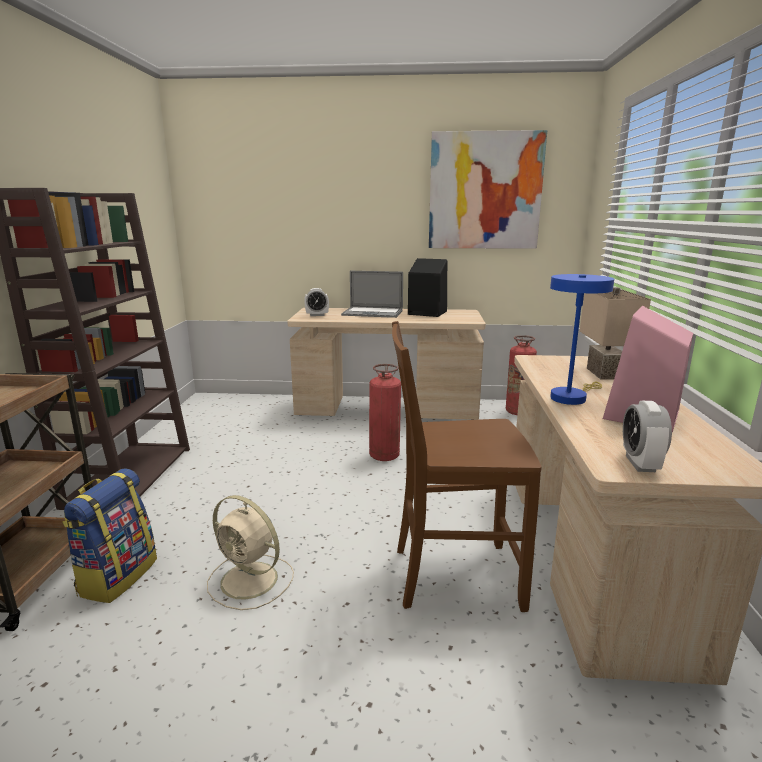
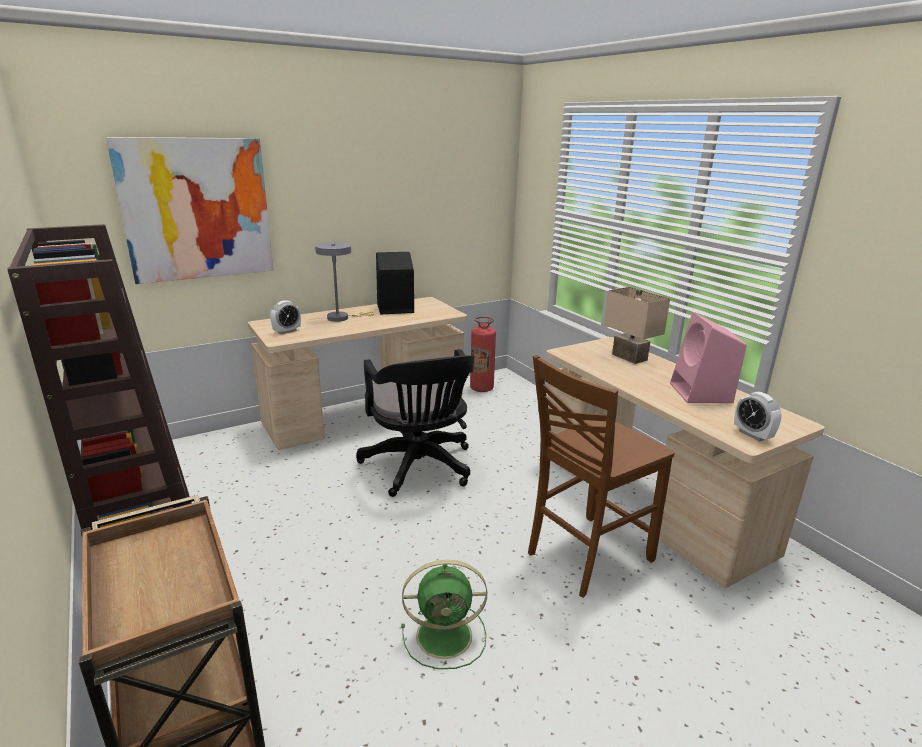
camera: 35 degrees left, 5 degrees up
backpack [62,468,157,603] -> none
beige fan [207,495,294,610] -> green fan [401,560,487,669]
laptop [341,271,403,318] -> grey table lamp [315,242,374,322]
fire extinguisher [369,364,401,461] -> black office chair [356,349,475,497]
picture [429,130,547,249] -> picture moved to [106,137,274,284]
blue table lamp [550,274,614,405] -> none

